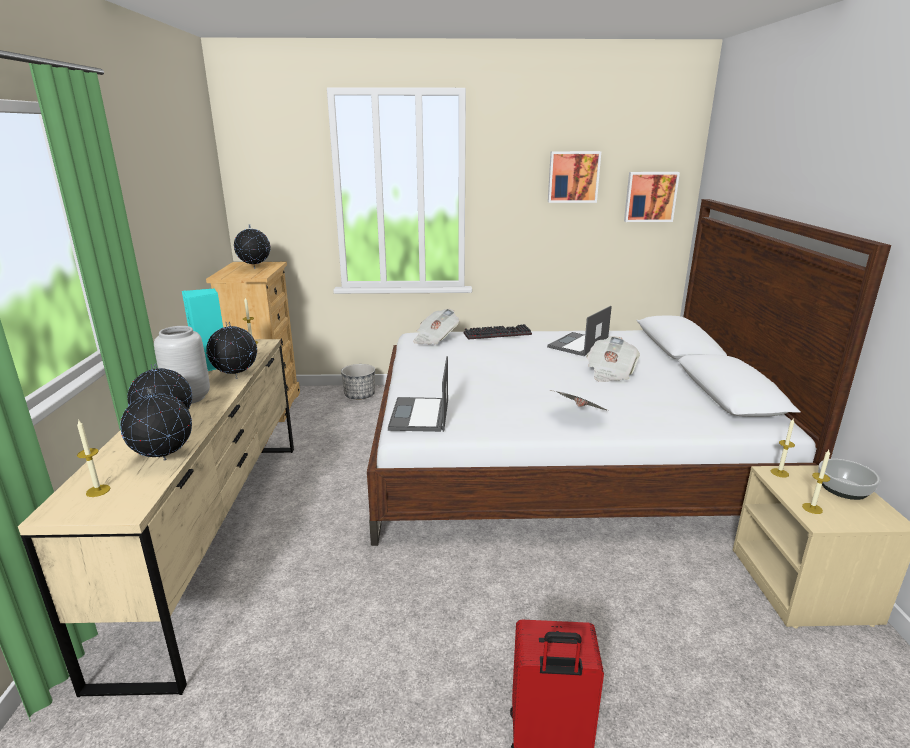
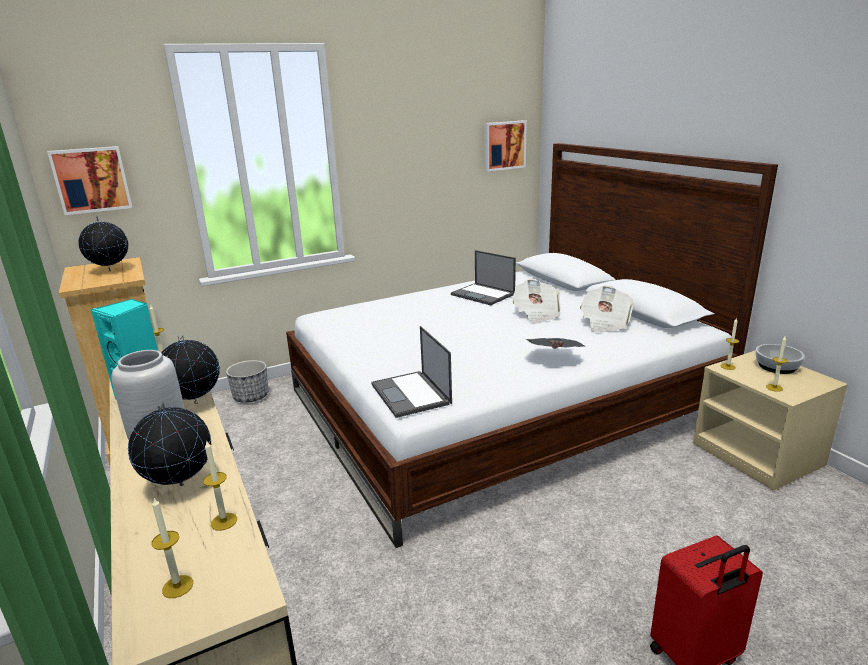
camera: 25 degrees left, 0 degrees up
globe [120,388,192,461] -> candle [203,441,237,531]
newspaper [413,309,459,345] -> newspaper moved to [580,286,634,333]
keyboard [464,324,532,340] -> none
laptop [547,306,612,356] -> laptop turned 60 degrees counterclockwise [451,250,516,305]
picture [548,151,601,203] -> picture moved to [47,146,133,215]

